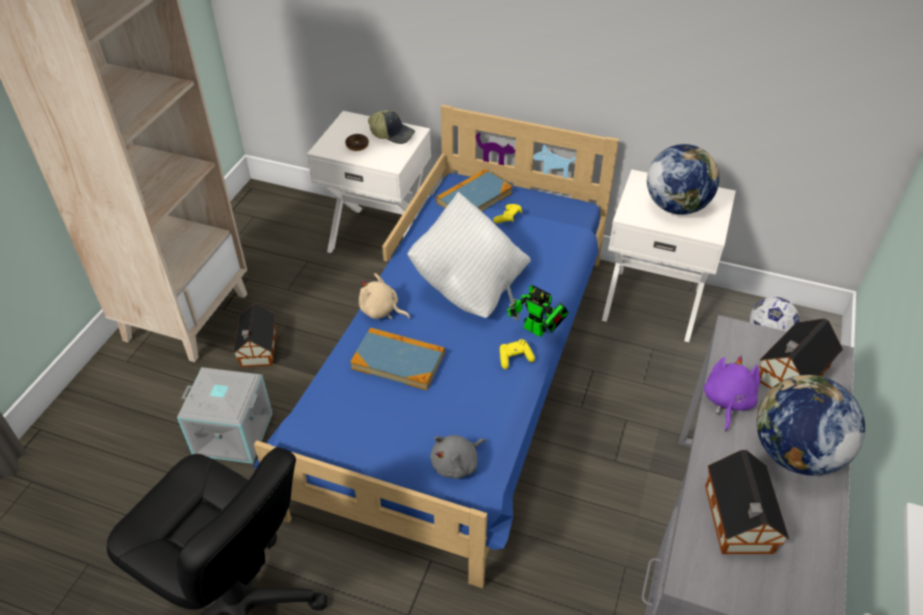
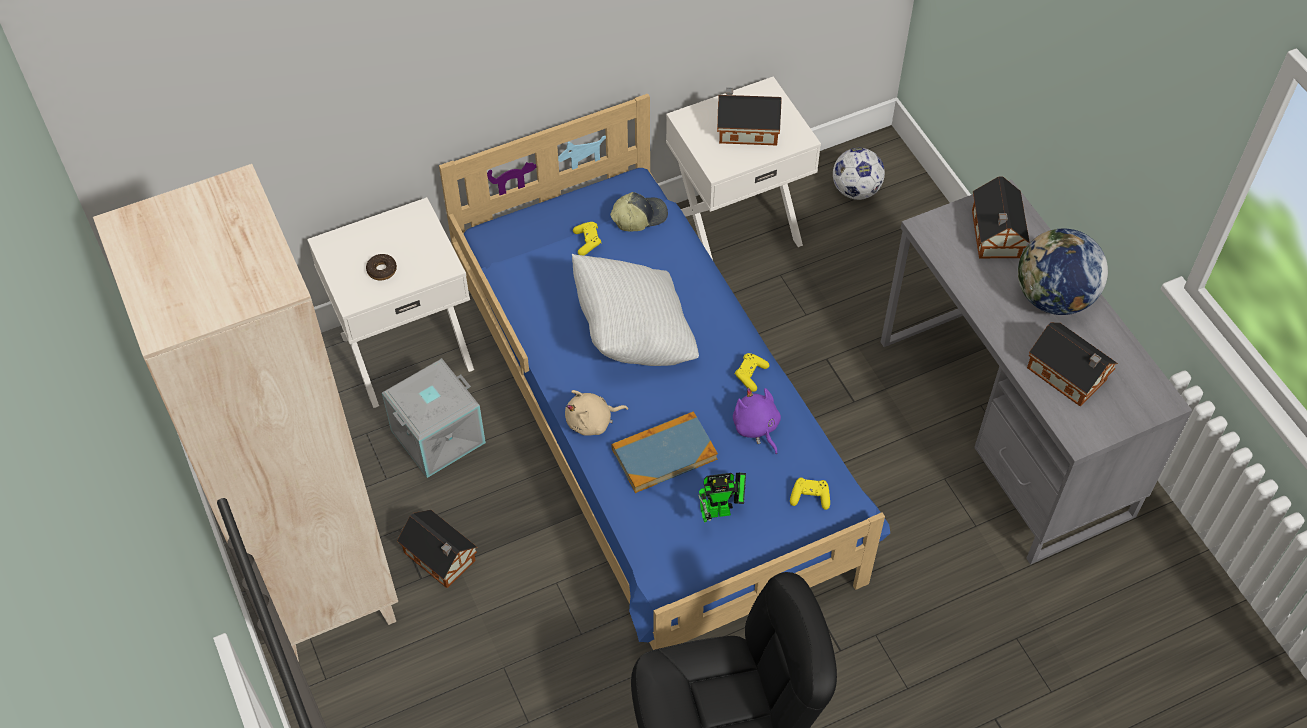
camera: 45 degrees left, 10 degrees up
grey storage box [177,367,273,464] -> grey storage box moved to [382,358,486,478]
cap [368,110,415,144] -> cap moved to [610,192,668,232]
grey plush toy [430,435,486,479] -> yellow game controller [790,477,830,510]
book [436,169,512,212] -> none
toy robot [506,281,569,337] -> toy robot moved to [698,473,746,522]
globe [647,144,719,215] -> toy house [717,87,782,145]
purple plush toy [704,355,760,431] -> purple plush toy moved to [733,388,781,454]

